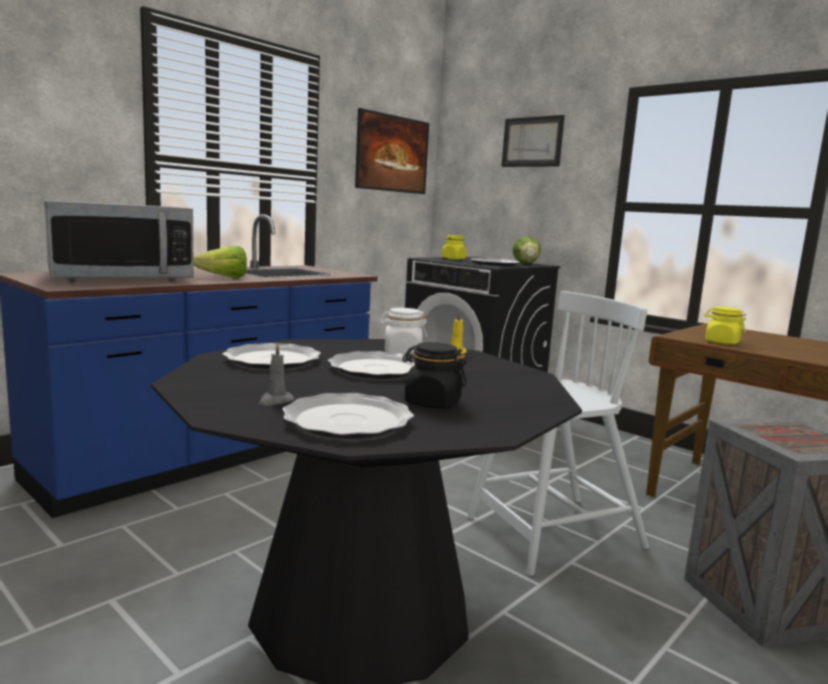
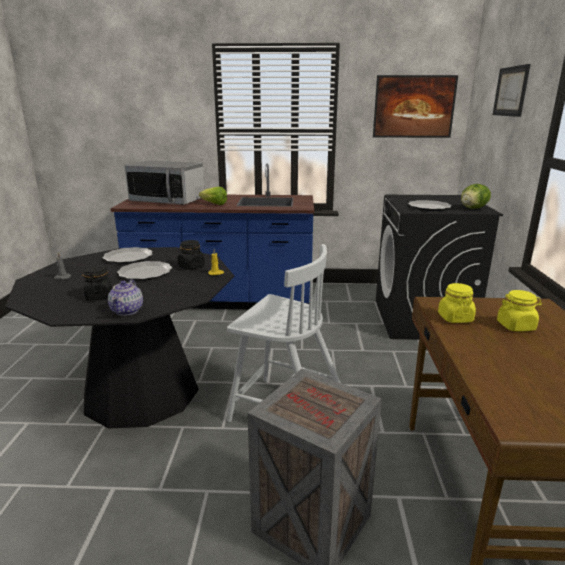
camera: 50 degrees right, 10 degrees up
plate [282,393,414,439] -> none
white jar [380,308,427,355] -> black jar [177,240,205,270]
yellow jar [442,235,466,260] -> yellow jar moved to [497,290,542,331]
none -> teapot [108,279,143,316]

